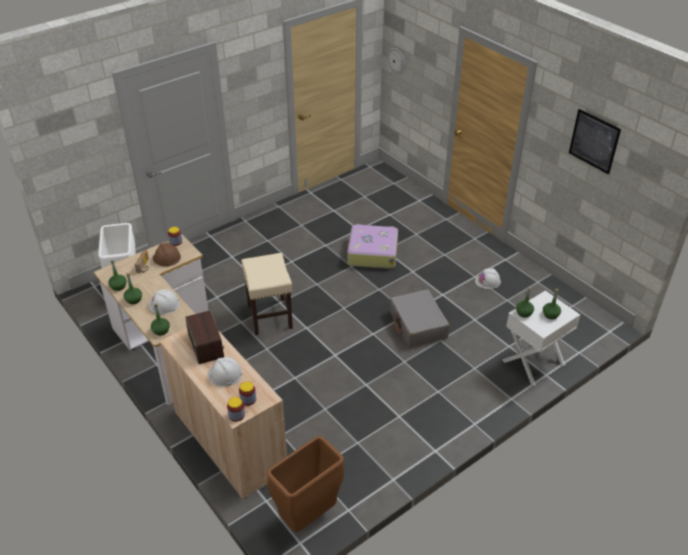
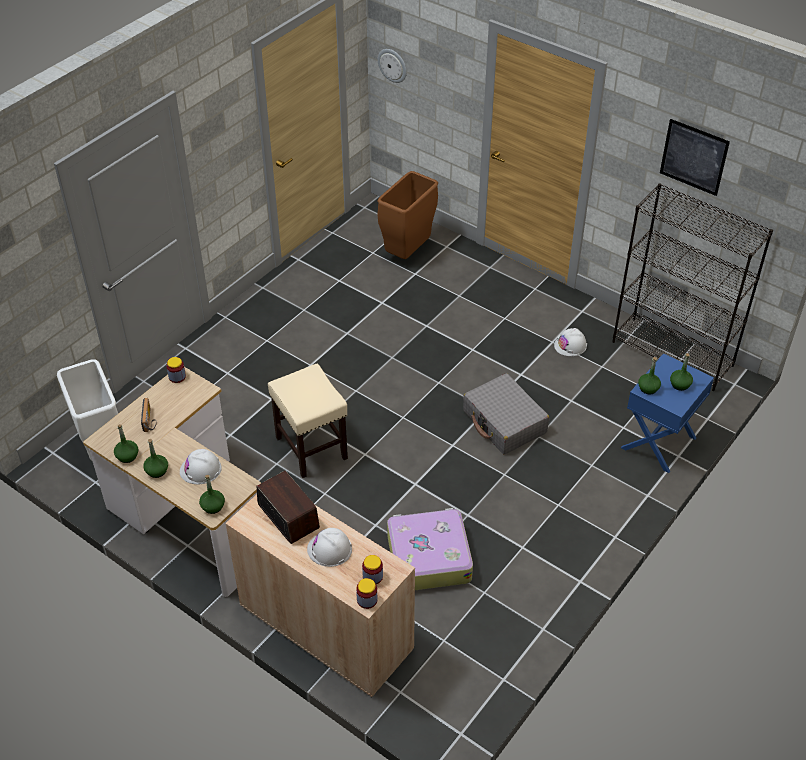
camera: 15 degrees left, 5 degrees up
brown hard hat [153,243,181,266] -> none
brown trash can [267,436,344,532] -> brown trash can moved to [377,171,438,259]
suitcase [347,224,398,269] -> suitcase moved to [387,508,473,590]
white nightstand [502,290,580,386] -> blue nightstand [621,353,714,473]
none -> black bookcase [612,183,773,391]

